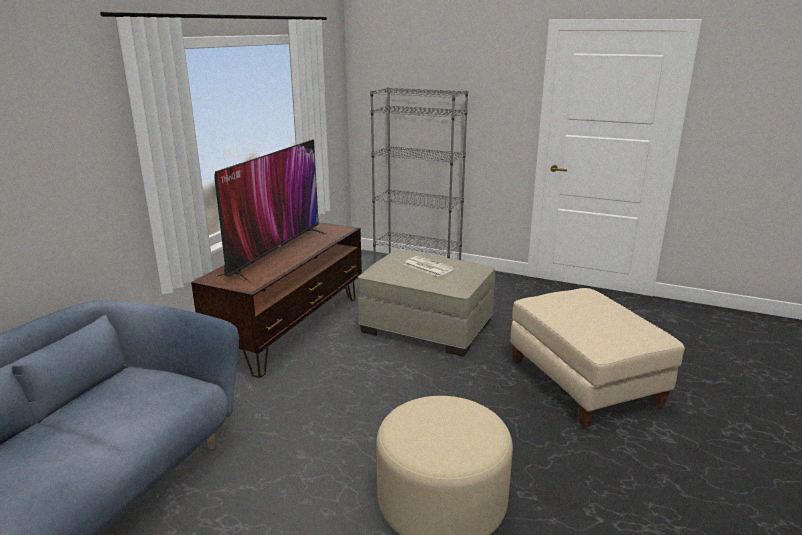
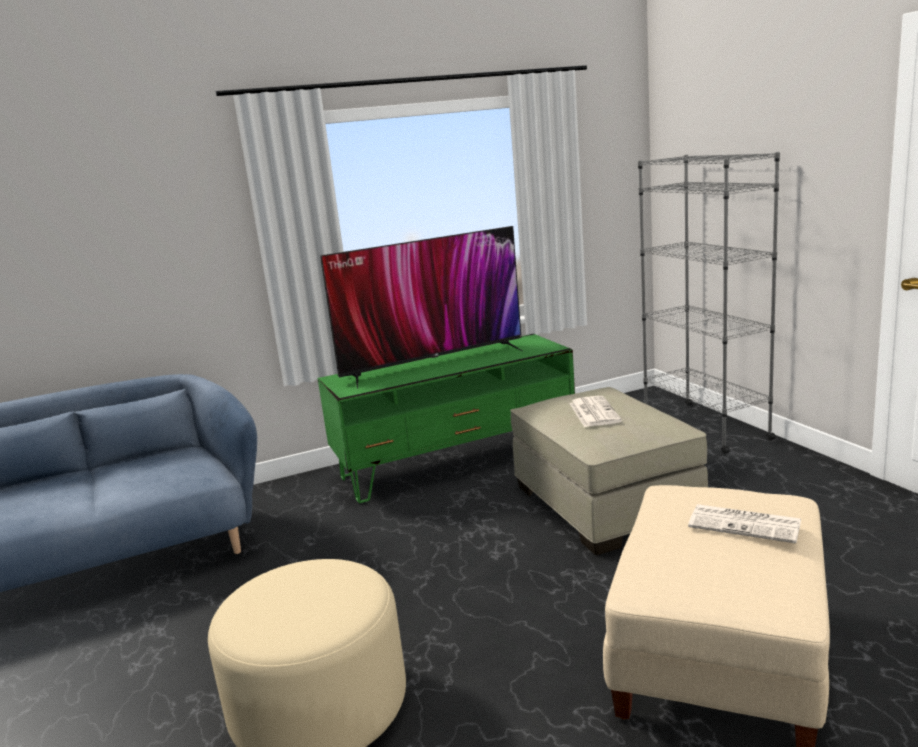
camera: 45 degrees right, 5 degrees down
brown tv stand [191,222,362,378] -> green tv stand [318,334,575,503]
none -> newspaper [688,504,801,543]

